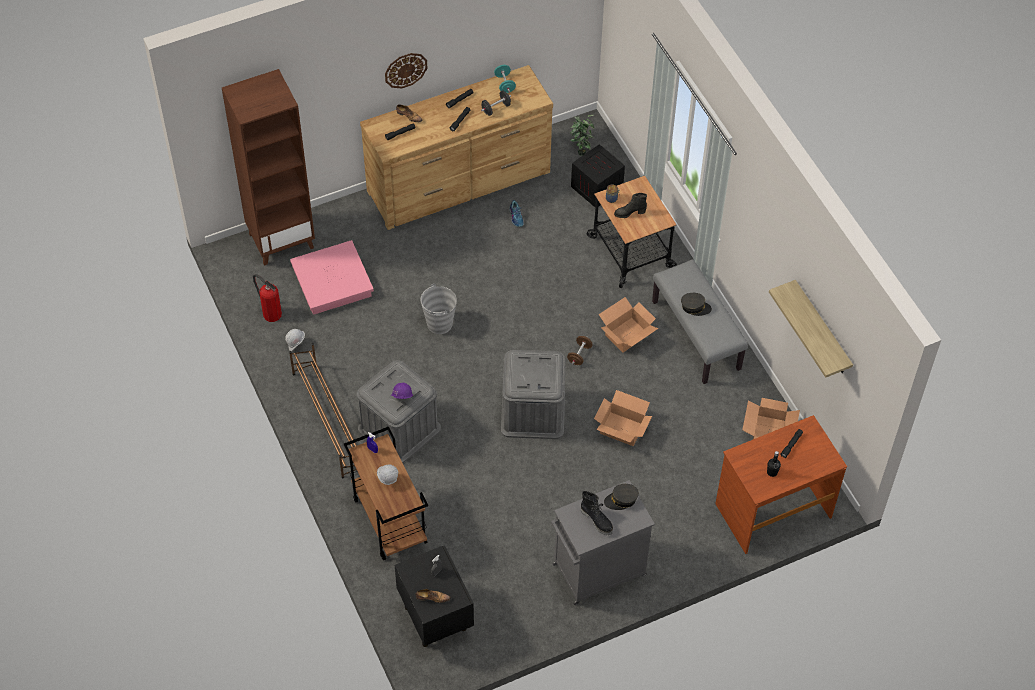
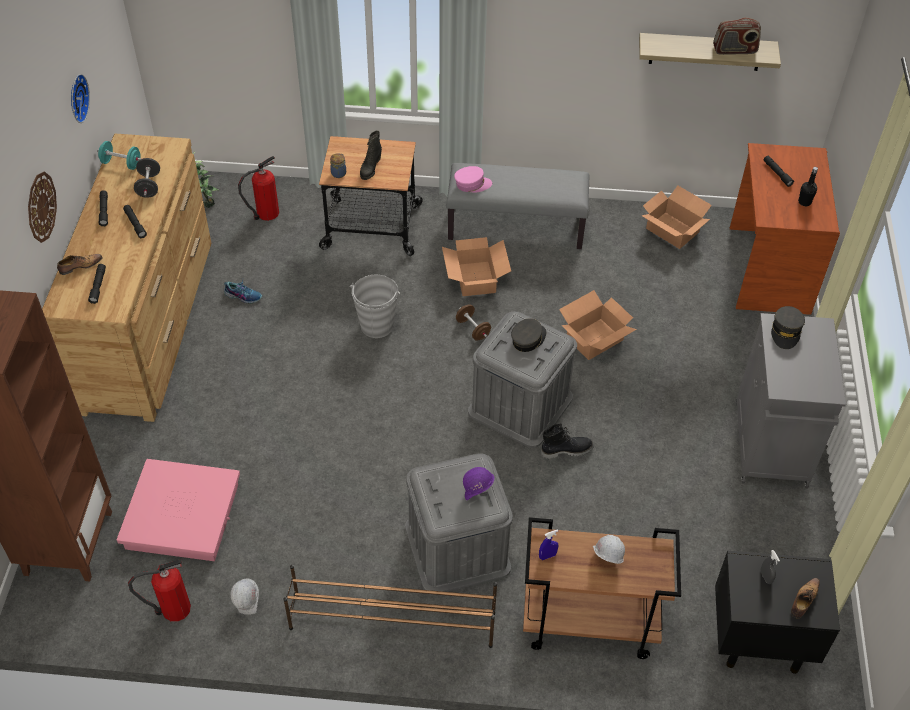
camera: 60 degrees left, 5 degrees down
grey bucket [421,284,457,334] -> grey bucket moved to [349,275,400,338]
crate [571,144,625,207] -> fire extinguisher [238,156,279,221]
black boot [581,491,613,535] -> black boot moved to [541,423,594,459]
grey cap [681,293,712,316] -> grey cap moved to [511,318,546,352]
none -> wall clock [71,74,90,123]
none -> pink cap [454,166,492,193]
none -> radio [713,17,761,55]

